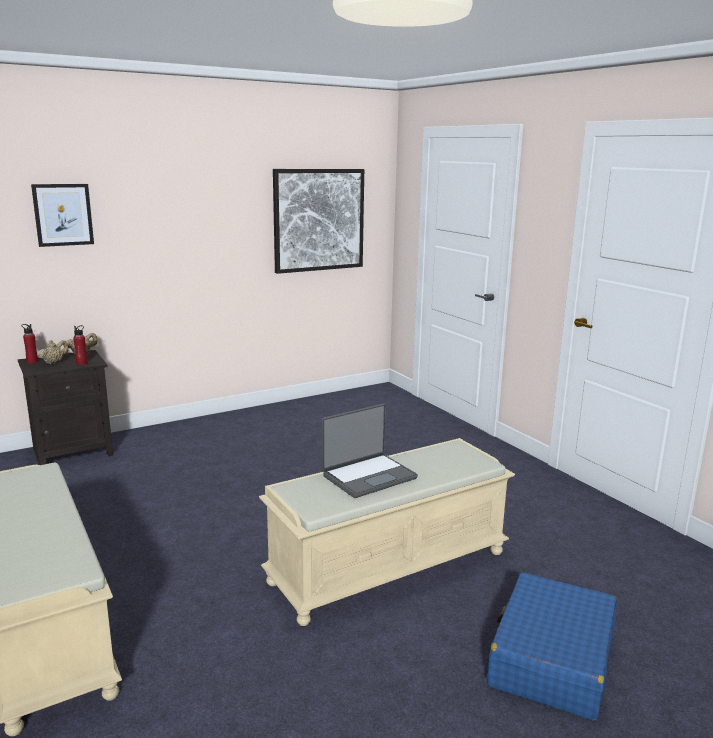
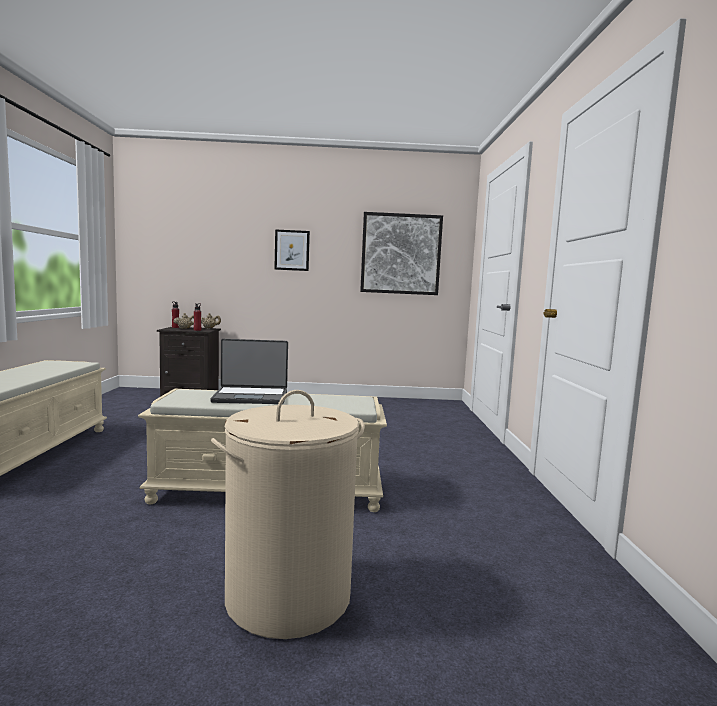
camera: 30 degrees right, 10 degrees down
picture [31,184,94,247] -> picture moved to [274,229,310,271]
blue suitcase [487,572,617,721] -> beige laundry basket [211,390,365,639]

